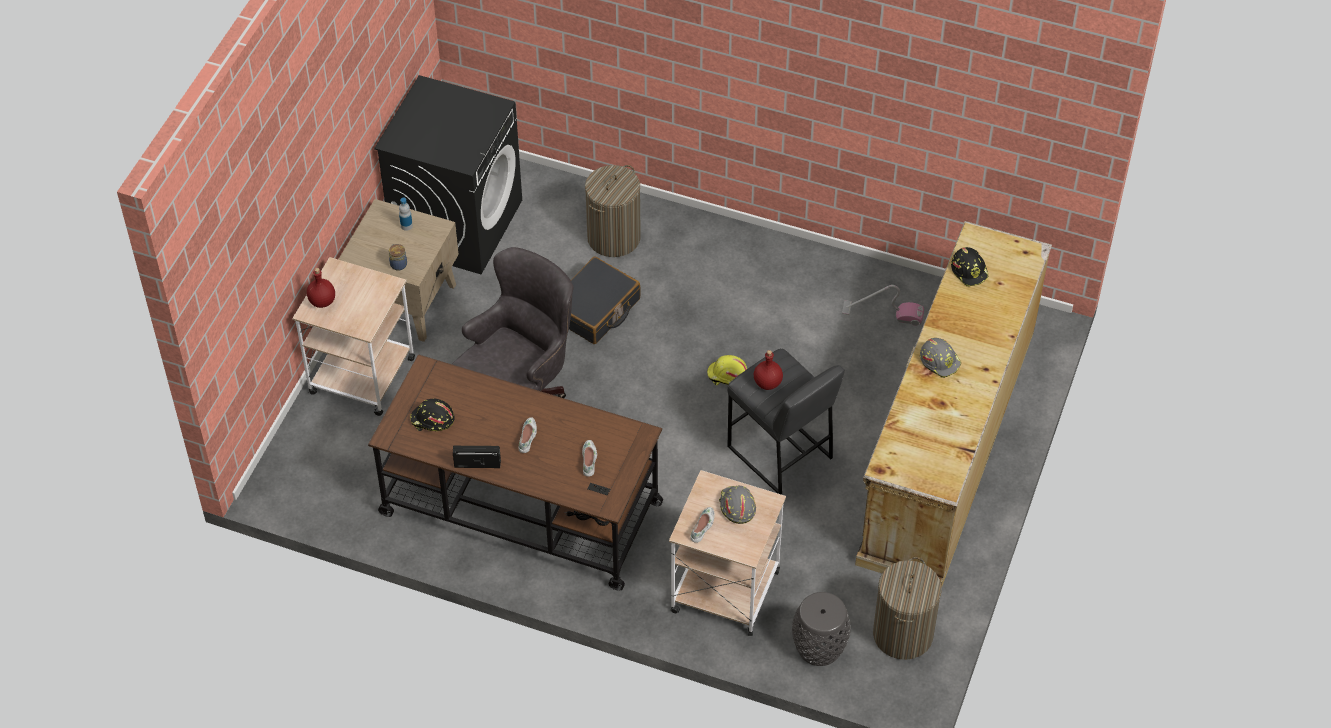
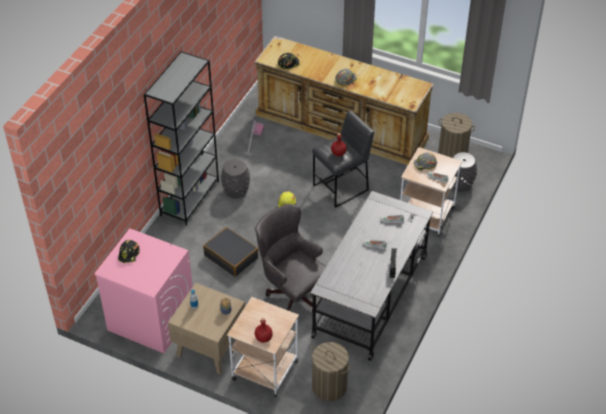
camera: 85 degrees left, 5 degrees down
brown desk [368,354,663,591] -> grey desk [310,191,433,361]
black washing machine [374,75,522,274] -> pink washing machine [94,228,193,353]
black hard hat [410,399,455,431] -> black hard hat moved to [118,240,140,263]
laundry basket [585,165,641,257] -> laundry basket moved to [310,342,350,401]
none -> grey bookcase [144,51,219,226]
none -> grey stool [221,159,250,199]

